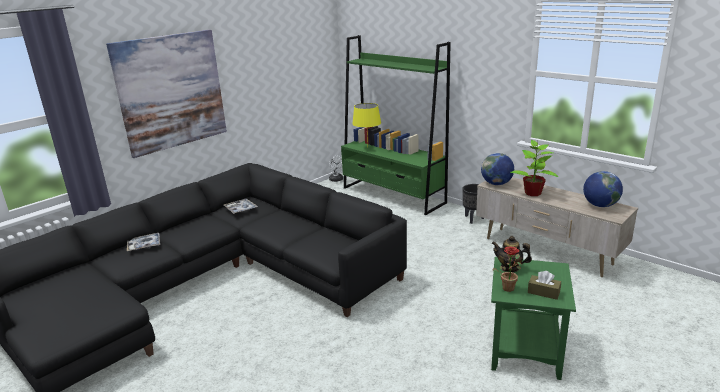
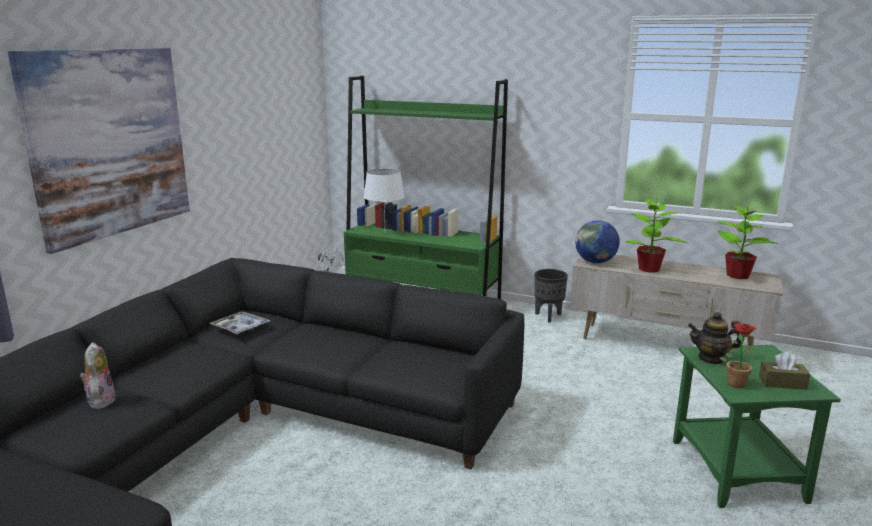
camera: 20 degrees left, 5 degrees down
tray [127,233,160,251] -> plush toy [80,342,116,409]
yellow table lamp [352,103,381,144] -> white table lamp [364,169,405,218]
globe [583,171,623,207] -> potted plant [717,202,776,279]

